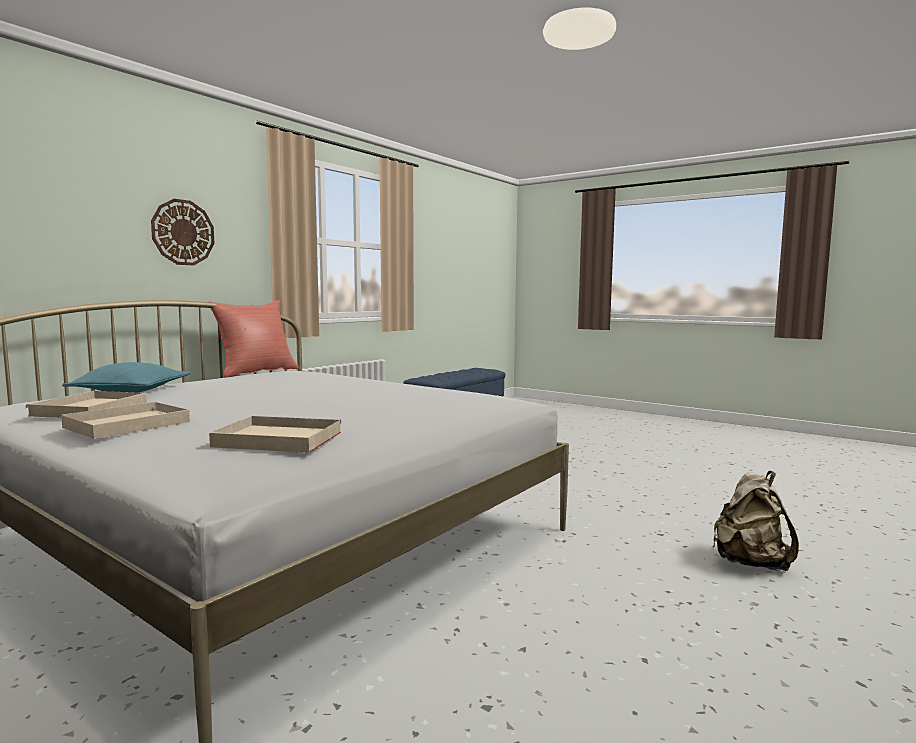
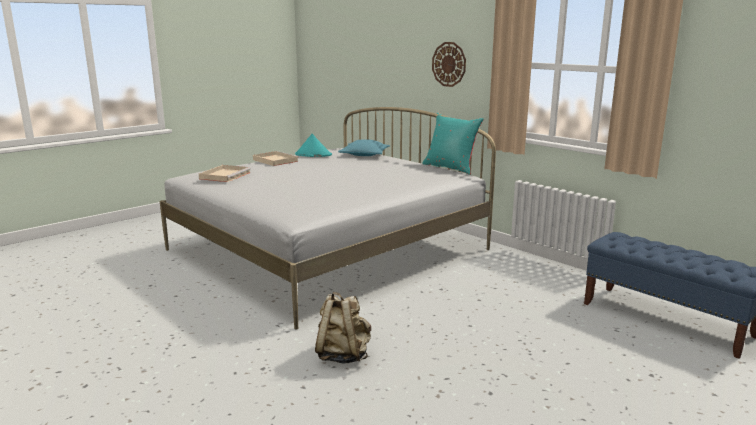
camera: 100 degrees right, 10 degrees up
beige tray [26,391,147,418] -> turquoise hat [295,134,332,157]
red pillow [209,300,299,378] -> turquoise pillow [422,113,484,175]
beige backpack [713,471,799,571] -> beige backpack moved to [315,292,371,363]

